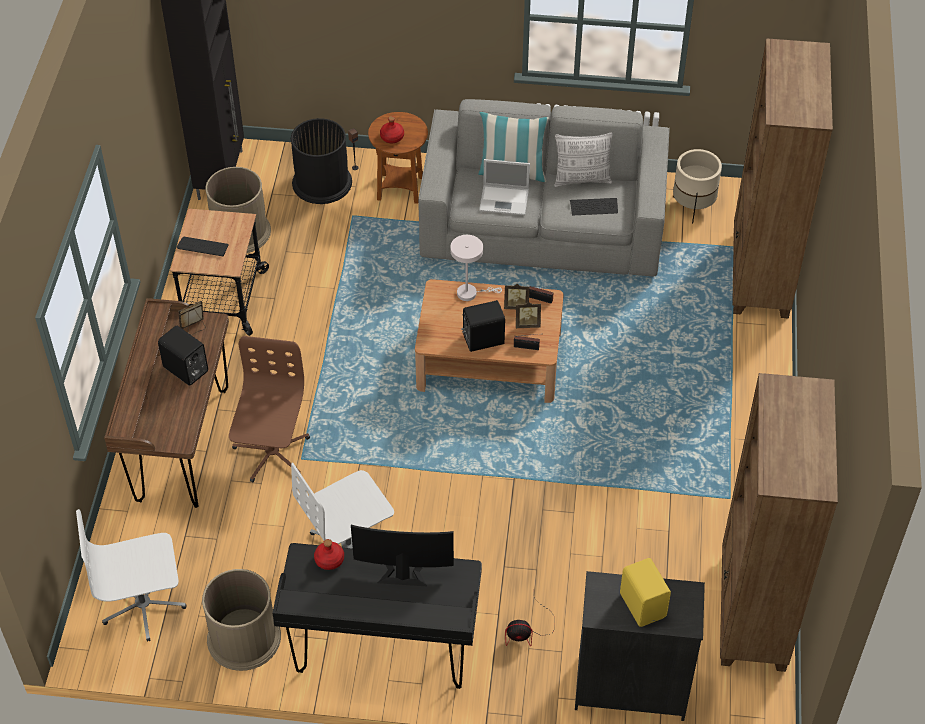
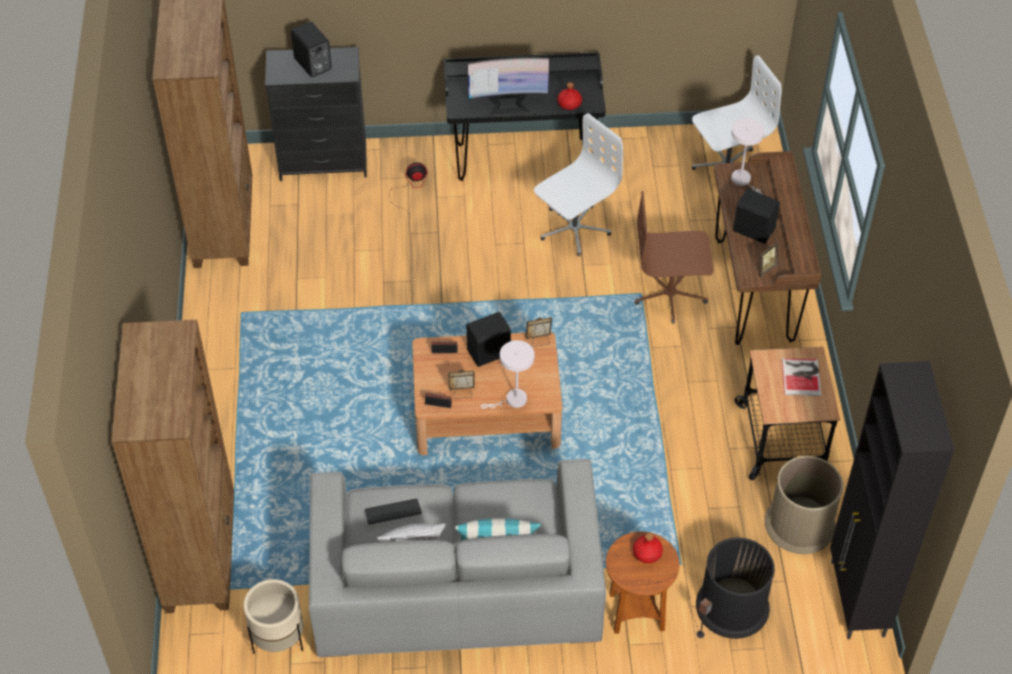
camera: 170 degrees right, 0 degrees up
keyboard [177,237,229,256] -> book [782,358,821,396]
brown trash can [202,569,281,671] -> none
brown office chair [229,336,310,482] -> brown office chair turned 90 degrees clockwise [634,191,713,324]
laptop [479,159,530,215] -> none
picture frame [516,302,541,328] -> picture frame moved to [526,317,552,347]
yellow speaker [620,558,671,627] -> black speaker [291,22,332,77]
none -> white table lamp [731,118,765,194]

